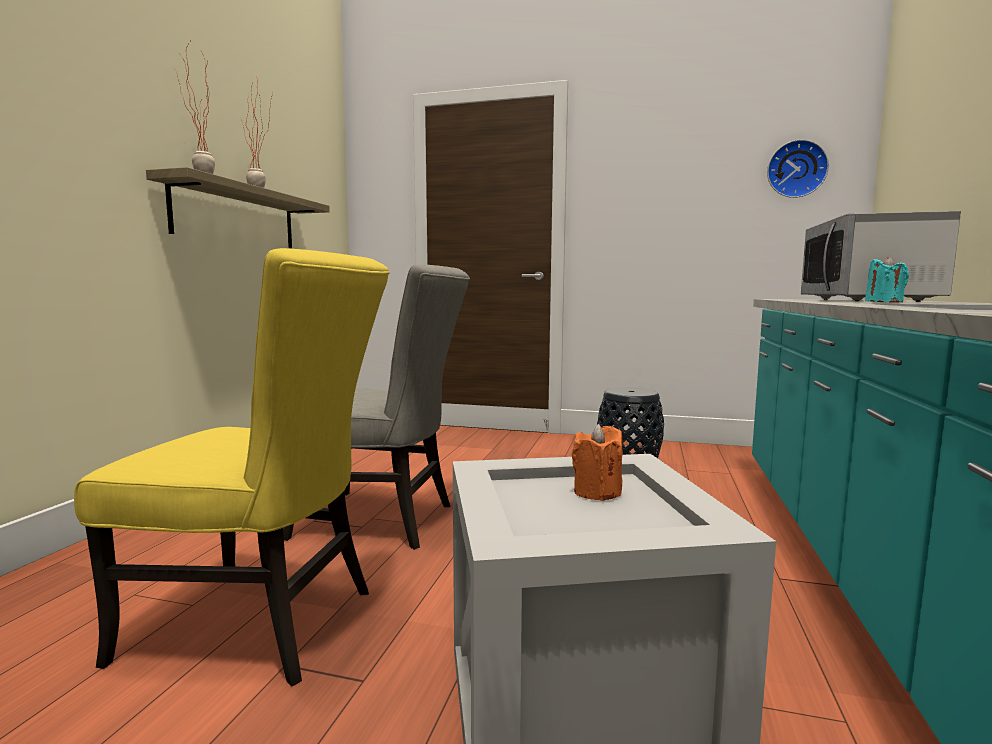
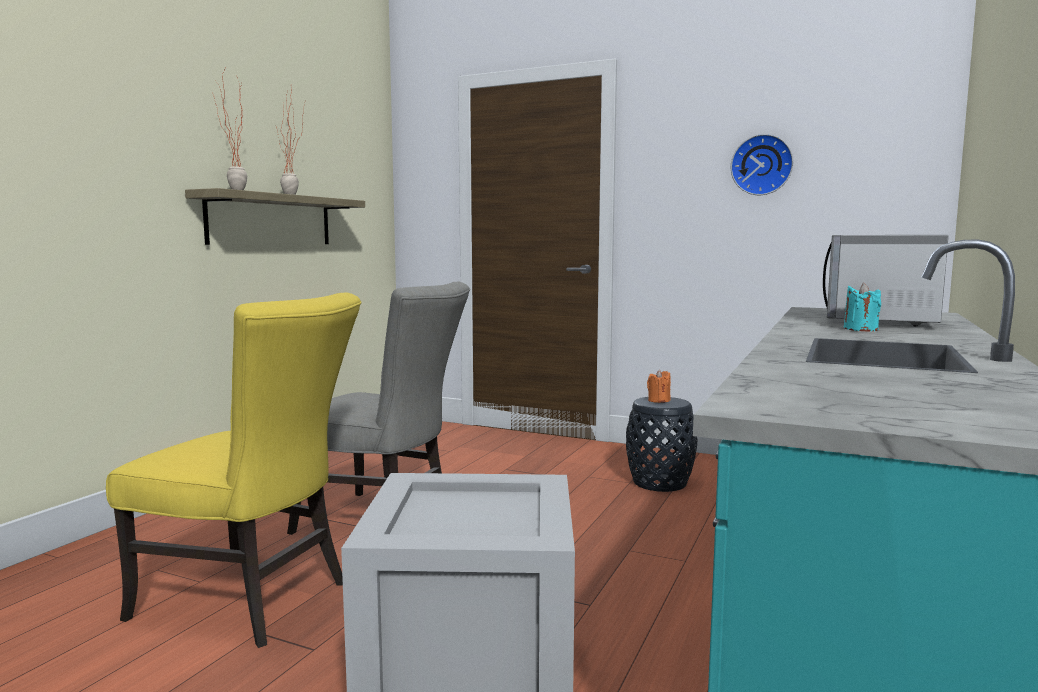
camera: 10 degrees right, 0 degrees up
orange candle [572,424,623,501] -> orange candle moved to [647,370,671,403]
wall clock [767,140,829,198] -> wall clock moved to [731,134,793,195]

